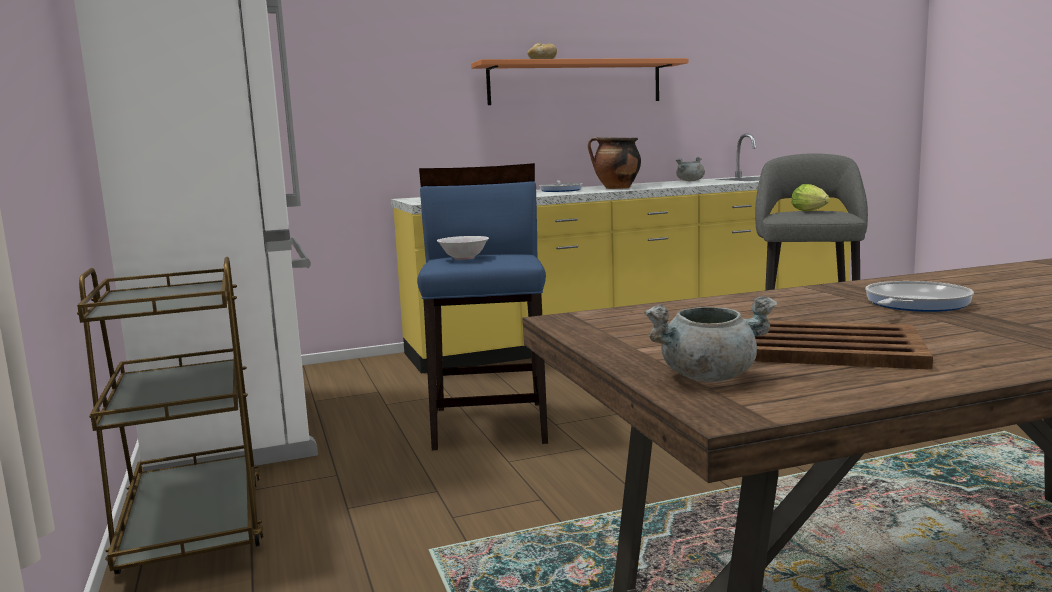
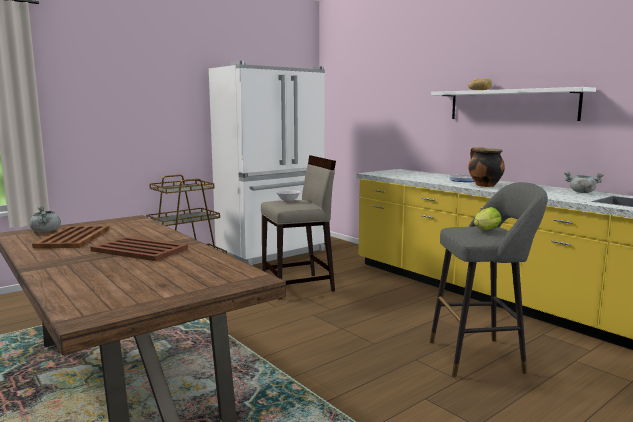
camera: 70 degrees right, 0 degrees up
blue stool [417,163,548,450] -> beige stool [261,155,336,300]
orange shelf [471,58,688,105] -> white shelf [431,87,596,121]
frying pan [865,281,974,312] -> brown tray [90,236,188,261]

